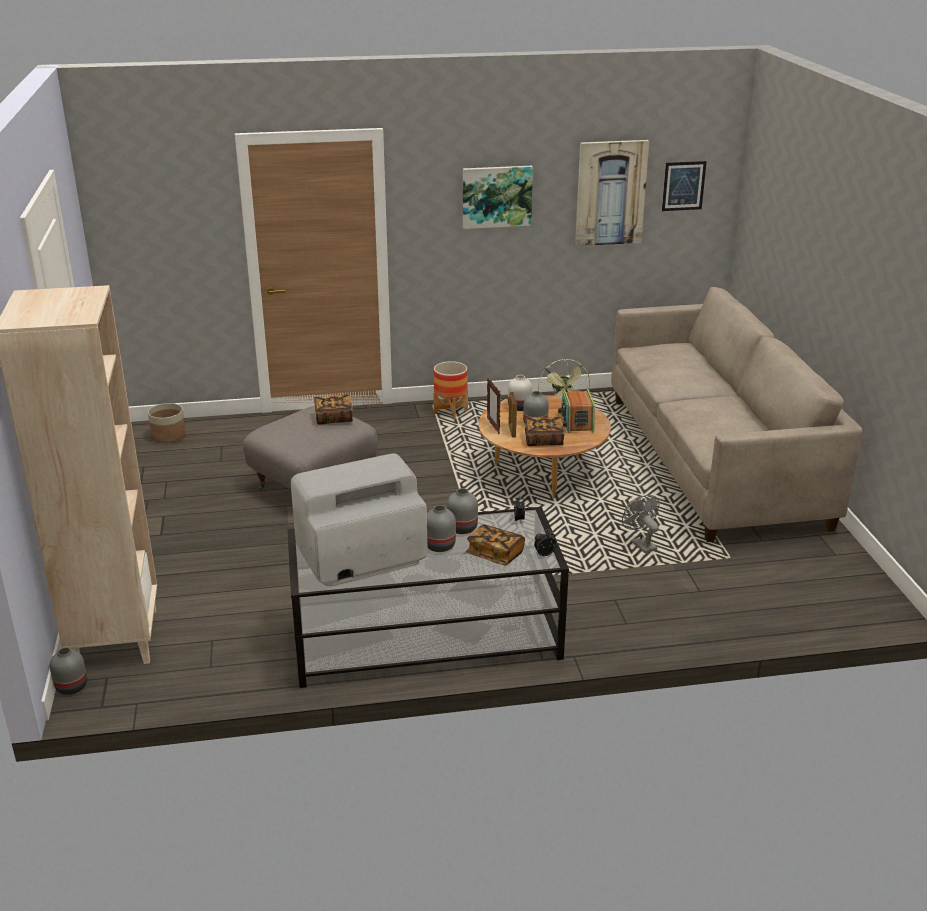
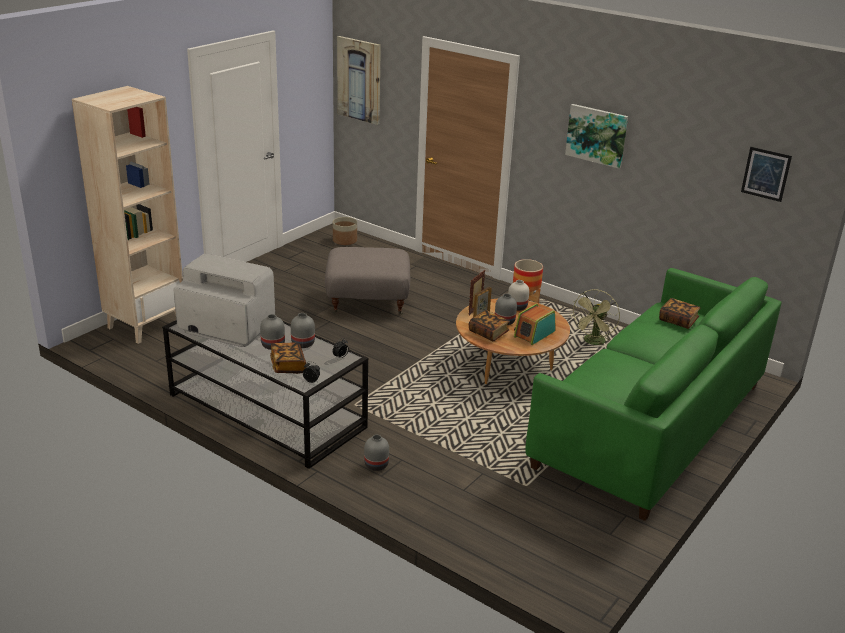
camera: 45 degrees right, 0 degrees up
grey vase [50,647,87,695] -> grey vase moved to [364,435,389,471]
book [314,395,353,425] -> book moved to [659,298,700,329]
picture [575,140,649,246] -> picture moved to [337,36,381,125]
beige sofa [611,287,862,542] -> green sofa [525,268,781,521]
grey fan [622,495,659,553] -> none

